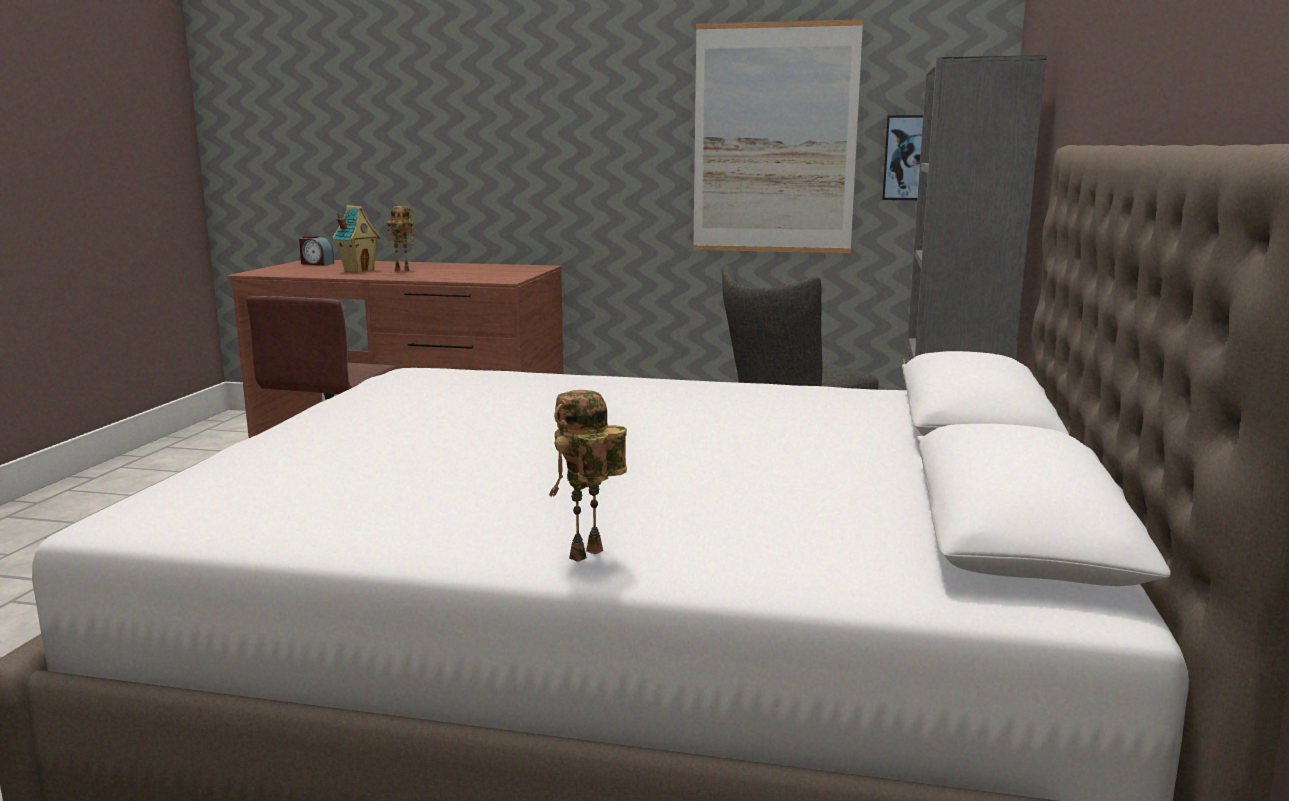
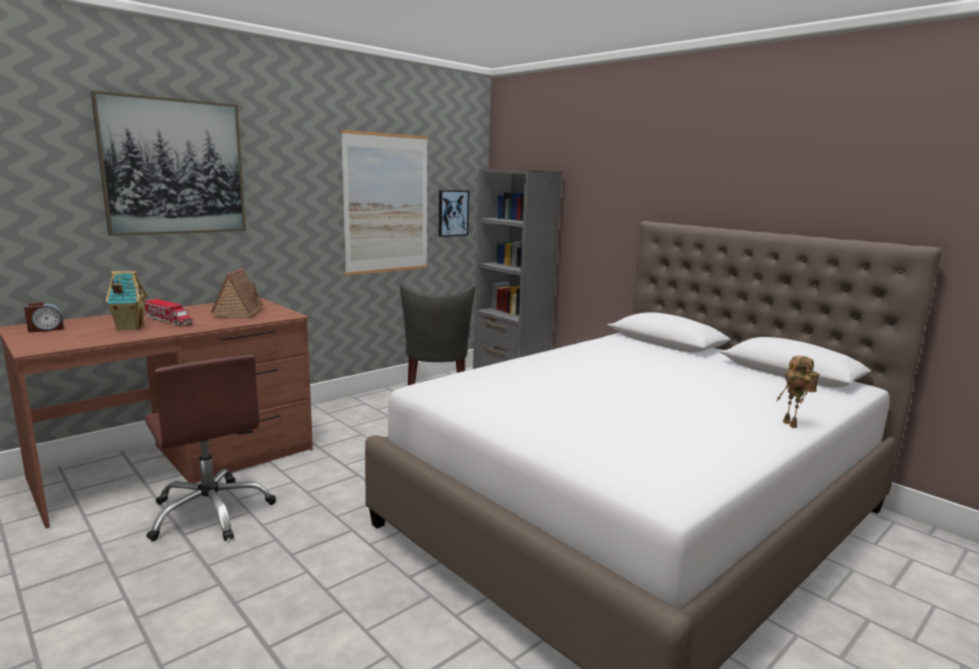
camera: 55 degrees left, 0 degrees up
toy robot [387,206,414,271] -> toy truck [145,299,193,326]
none -> picture [91,91,246,236]
none -> toy house [211,268,264,318]

